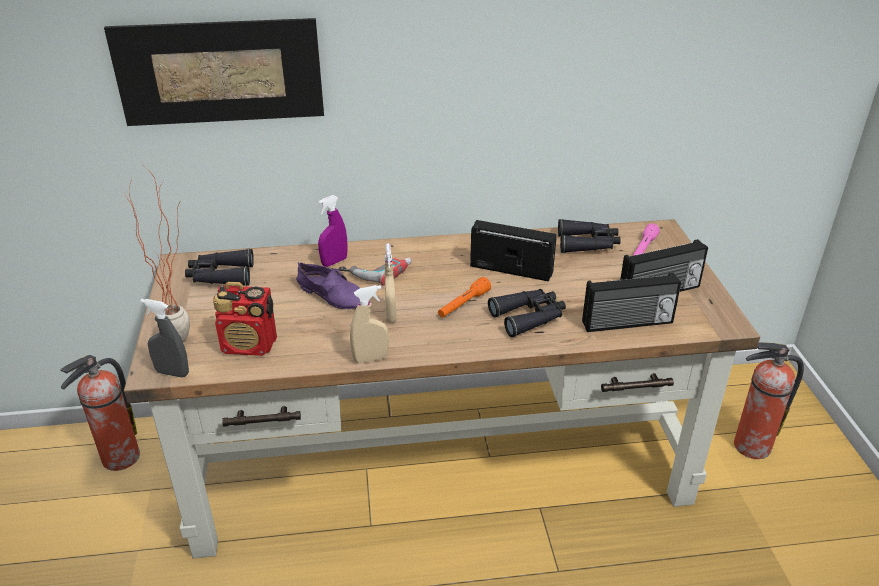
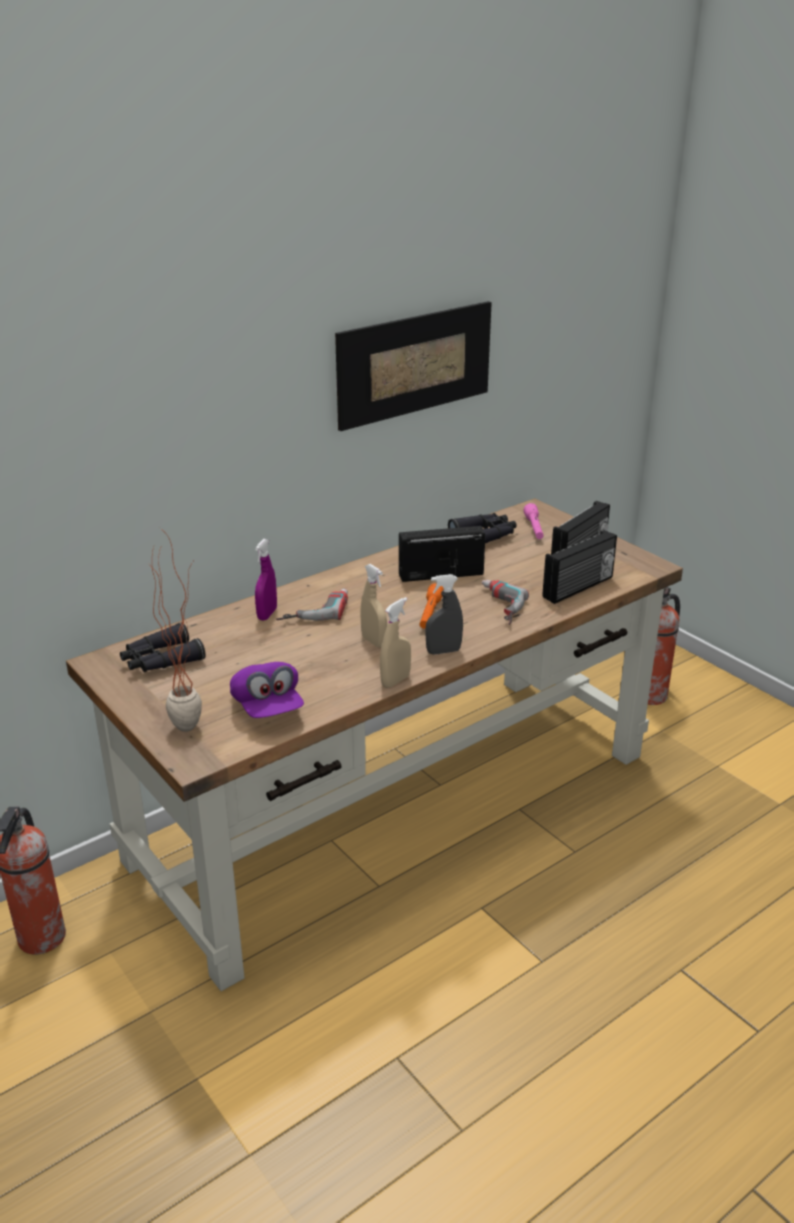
camera: 30 degrees left, 5 degrees down
picture [104,18,324,126] -> picture moved to [335,301,492,431]
grey spray bottle [140,299,189,378] -> grey spray bottle moved to [425,574,463,655]
radio [213,282,277,356] -> purple cap [230,662,304,718]
purple shoe [296,262,360,309] -> none
black binoculars [488,289,566,337] -> power drill [482,580,529,625]

